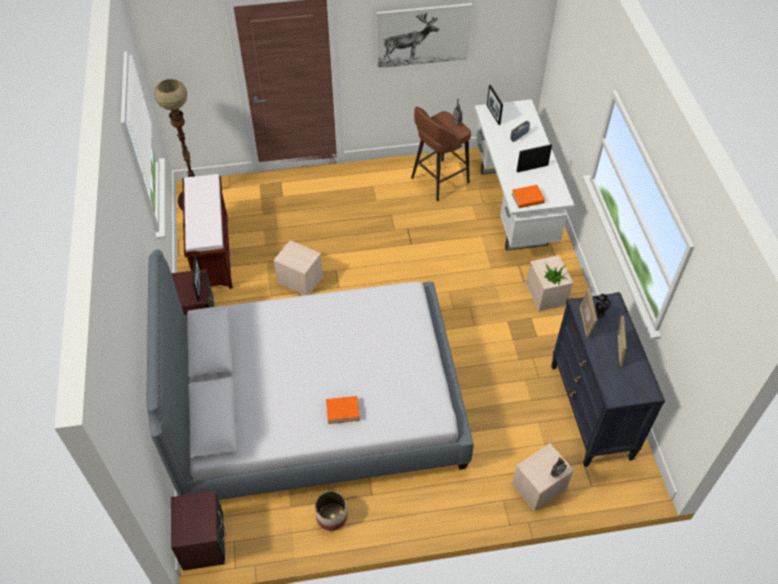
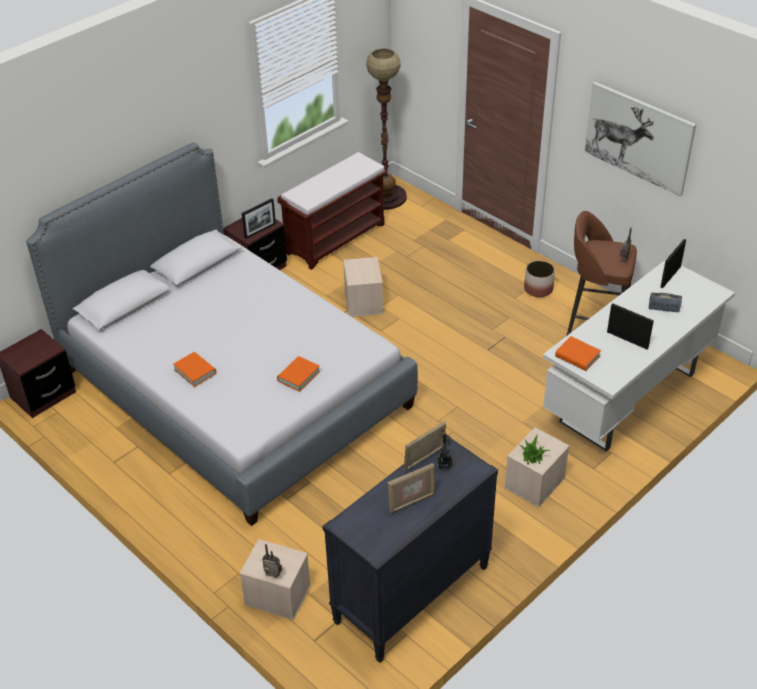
camera: 55 degrees right, 10 degrees down
planter [315,491,347,531] -> planter moved to [524,260,555,297]
none -> orange book [277,356,320,392]

